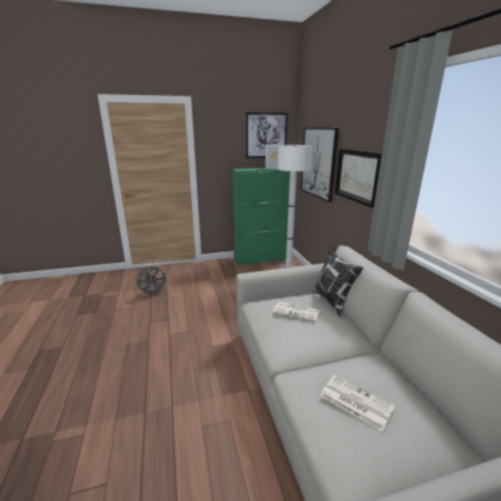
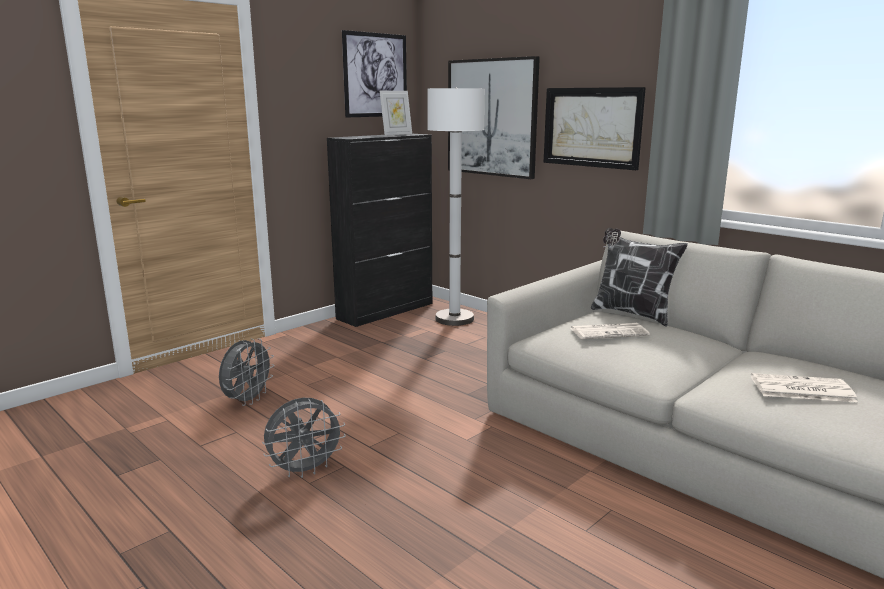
camera: 30 degrees left, 5 degrees down
green cabinet [232,168,290,265] -> black cabinet [327,134,432,327]
none -> grey fan [262,398,346,478]

